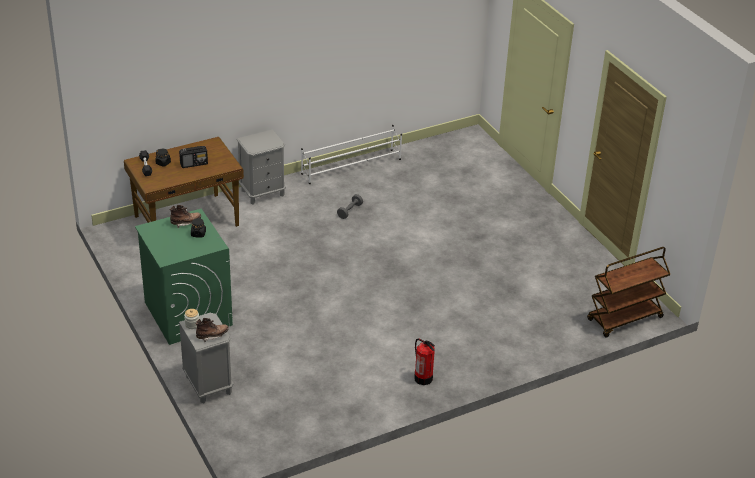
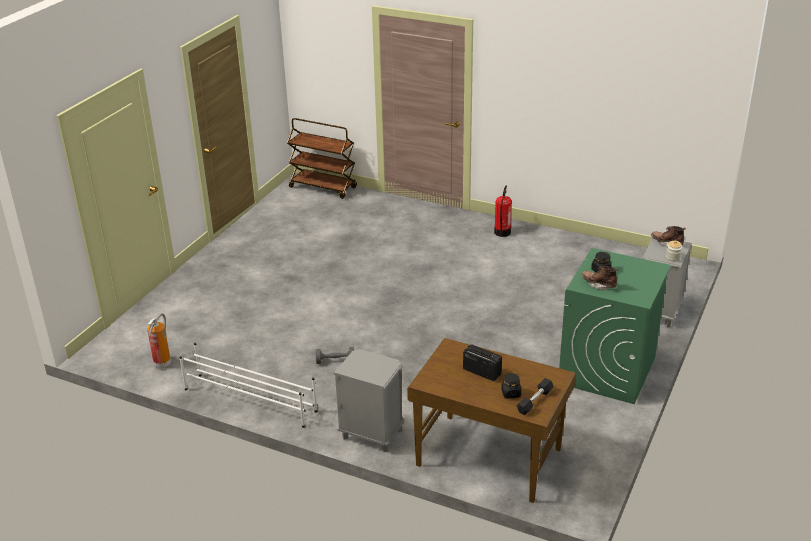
camera: 125 degrees left, 5 degrees down
none -> fire extinguisher [147,313,171,369]

